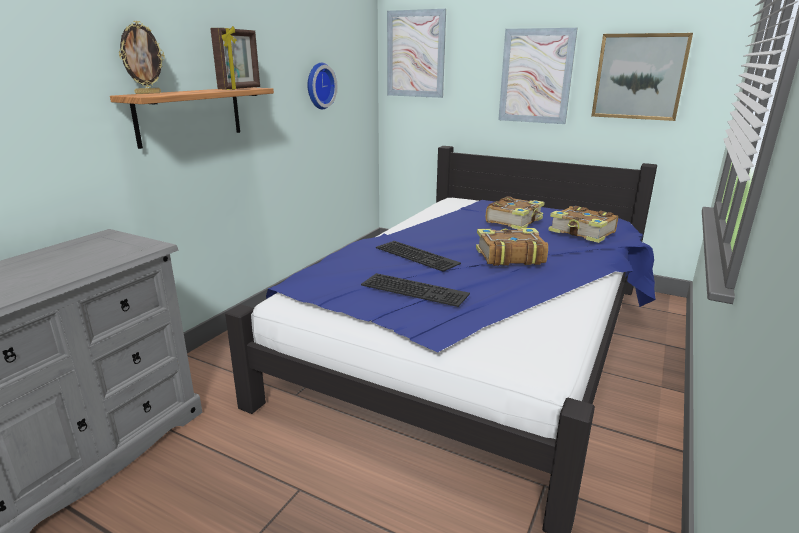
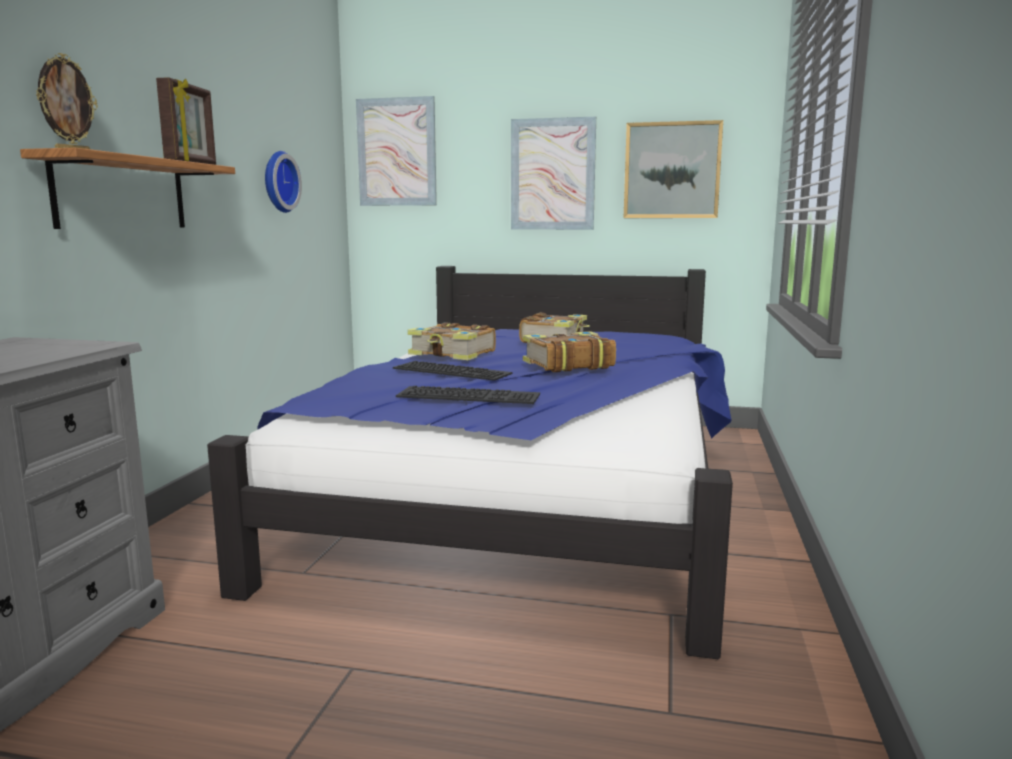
camera: 15 degrees left, 10 degrees down
book [548,206,618,243] -> book moved to [407,322,496,360]

